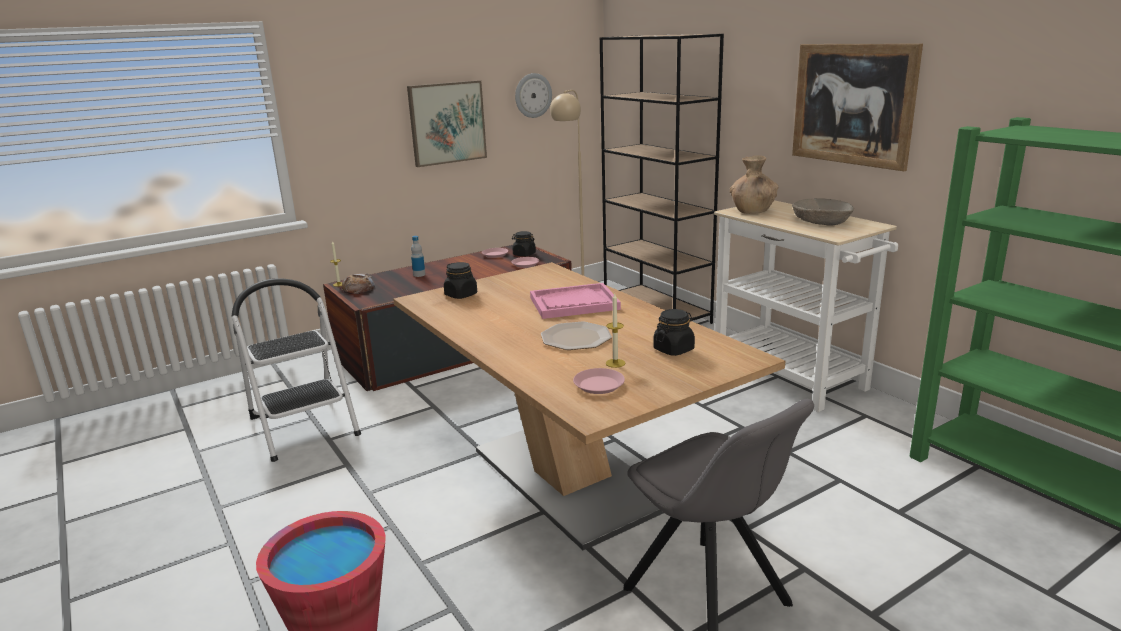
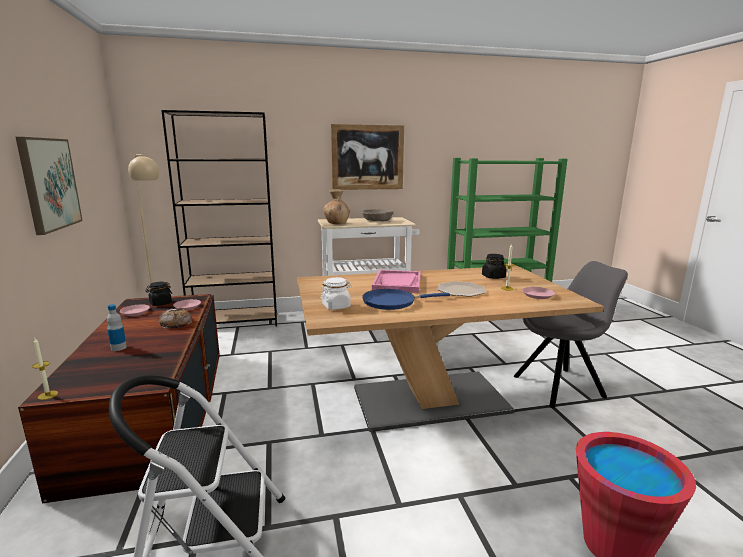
camera: 70 degrees left, 5 degrees down
bread [341,274,375,294] -> bread moved to [158,308,192,328]
black jar [444,262,477,299] -> white jar [321,277,352,310]
wall clock [515,73,552,118] -> none
none -> blue frying pan [362,289,450,310]

